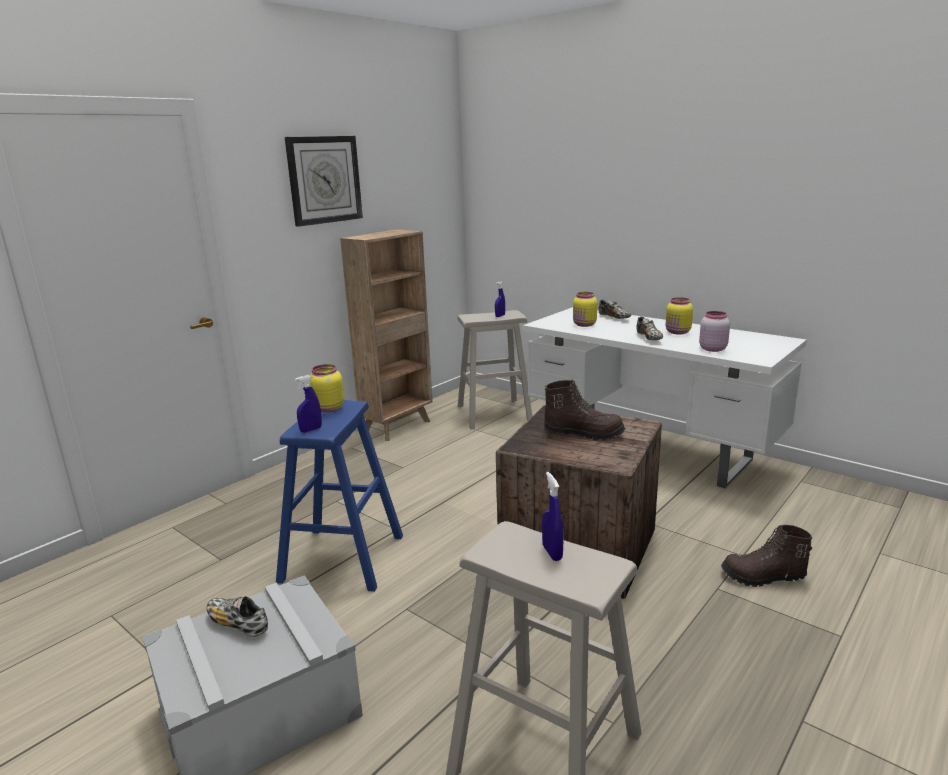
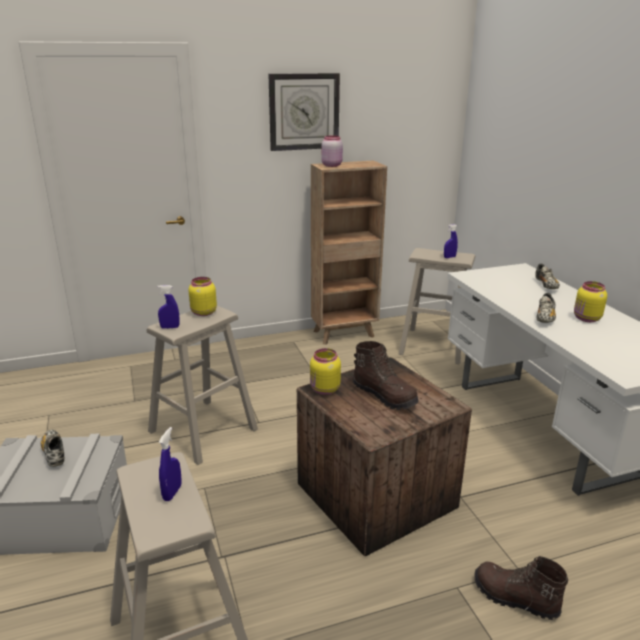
camera: 30 degrees right, 5 degrees up
blue stool [276,400,403,592] -> beige stool [147,306,258,465]
yellow jar [573,292,597,327] -> yellow jar moved to [310,348,341,395]
pink jar [699,311,730,352] -> pink jar moved to [321,135,343,167]

